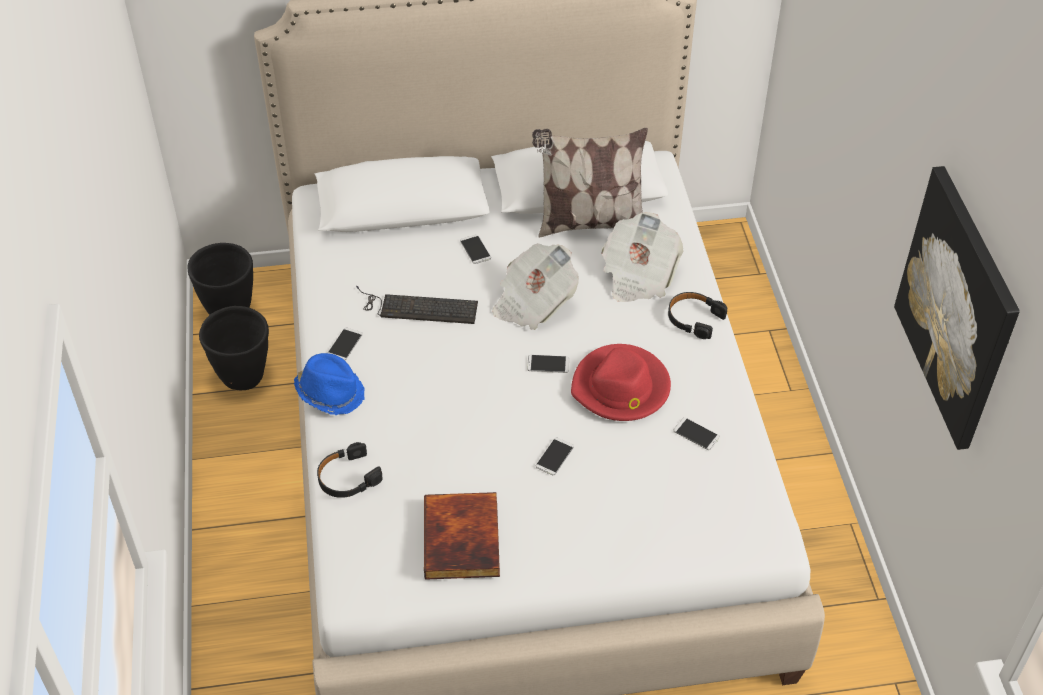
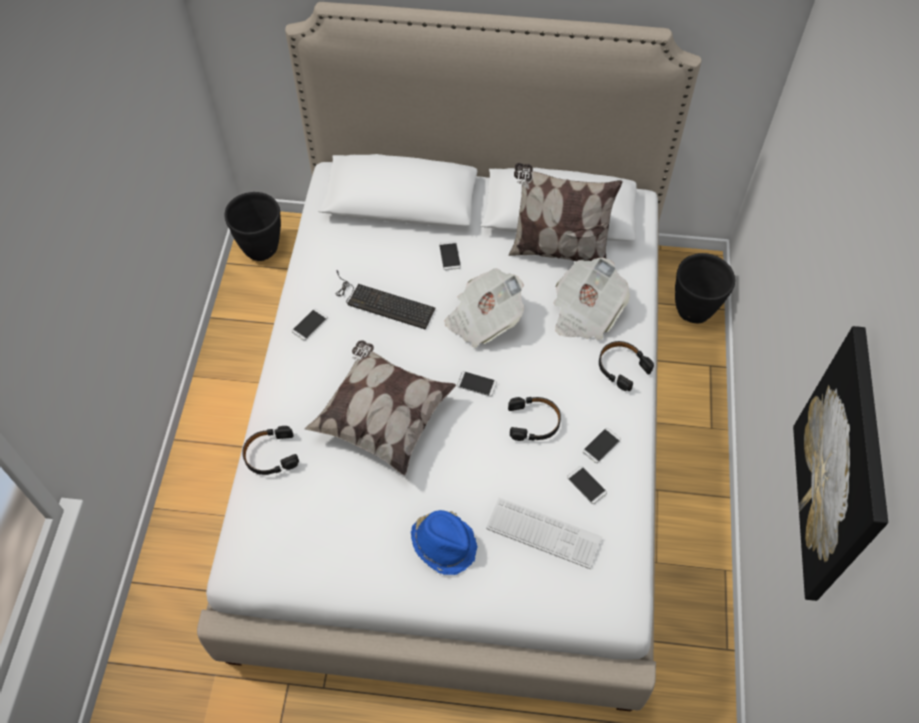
camera: 15 degrees right, 10 degrees up
black planter [199,306,269,391] -> black planter moved to [675,253,735,323]
blue hat [294,353,365,415] -> blue hat moved to [411,510,477,575]
book [424,492,500,580] -> none
phone [536,438,574,475] -> phone moved to [583,428,621,463]
red hat [571,344,671,421] -> black headphones [508,397,561,441]
none -> pillow [305,340,456,475]
none -> keyboard [486,498,602,569]

